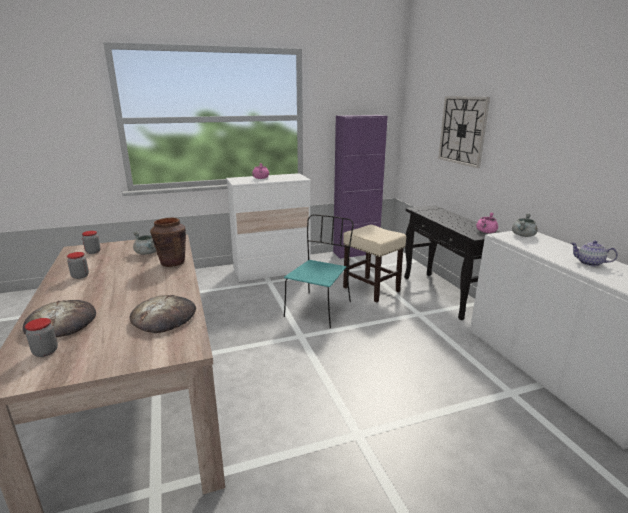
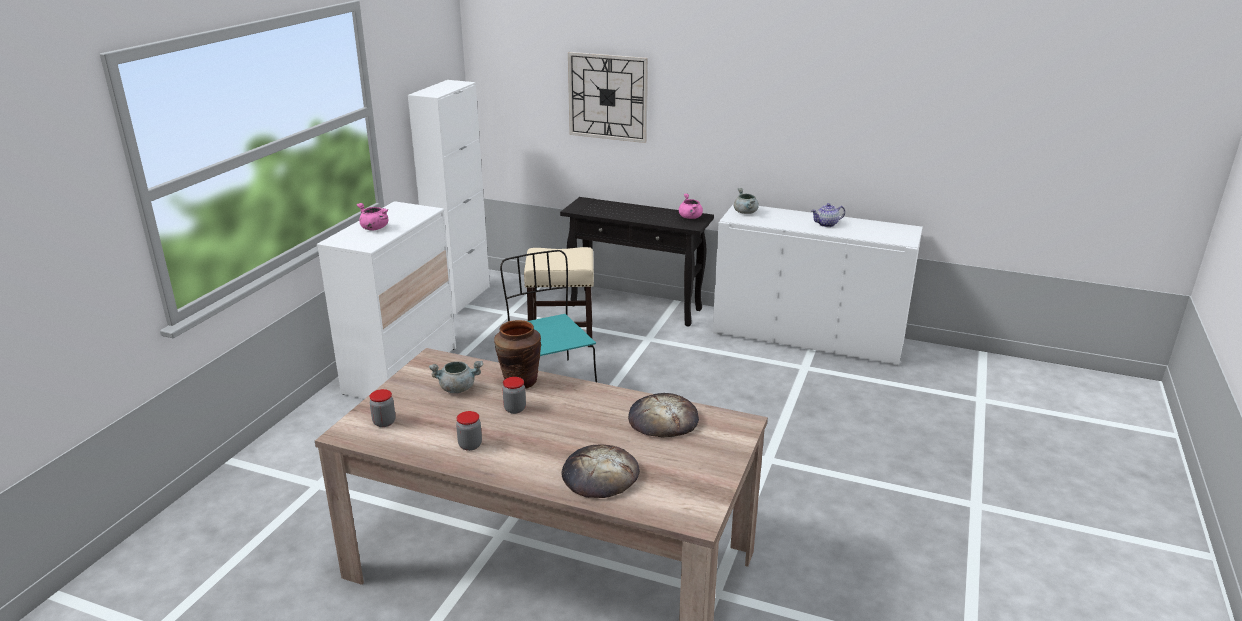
camera: 50 degrees left, 5 degrees up
jar [25,318,58,357] -> jar moved to [502,377,526,414]
purple cabinet [333,115,388,259] -> white cabinet [408,80,490,314]

